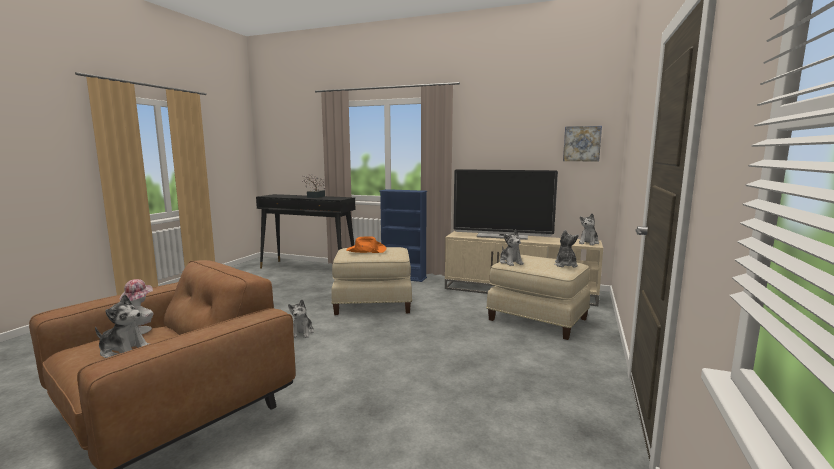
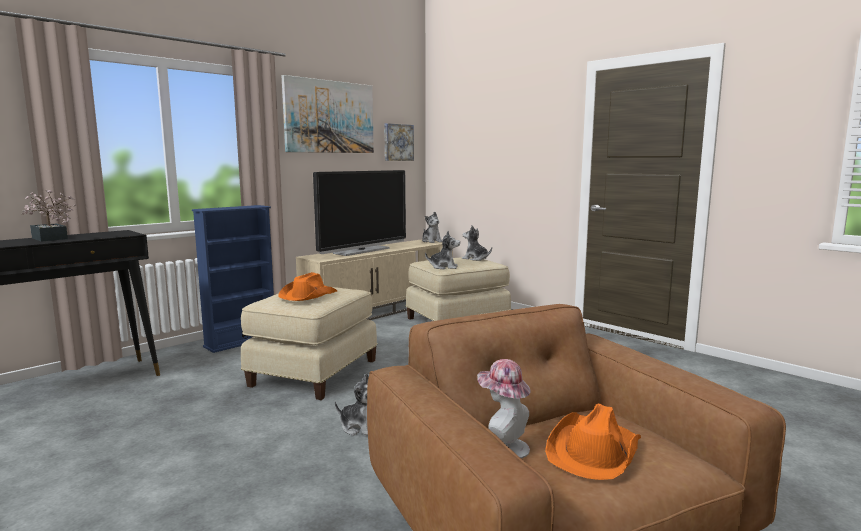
camera: 65 degrees left, 0 degrees up
plush toy [95,294,150,358] -> orange hat [545,404,641,480]
none -> picture [282,75,374,153]

